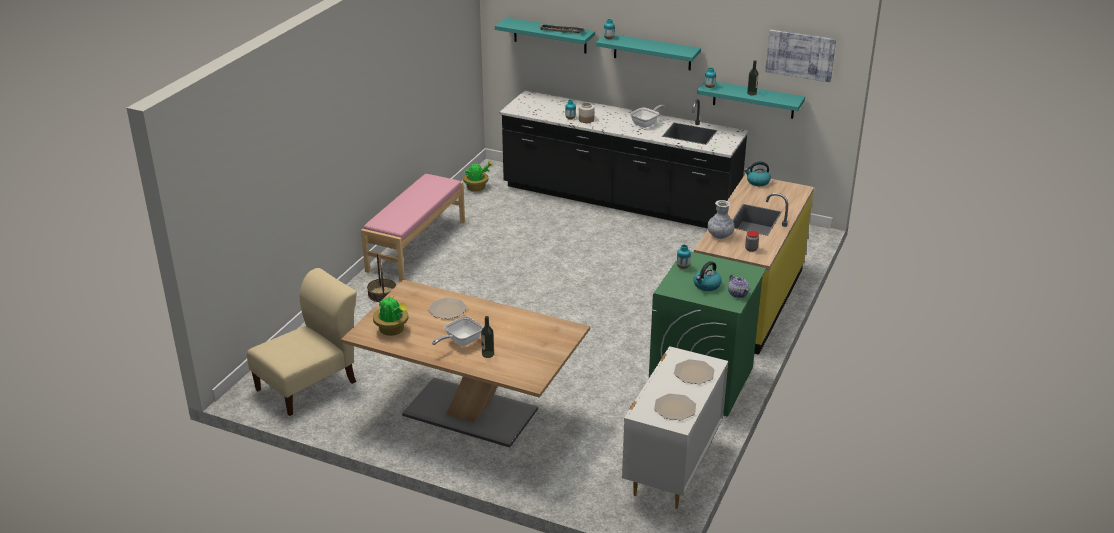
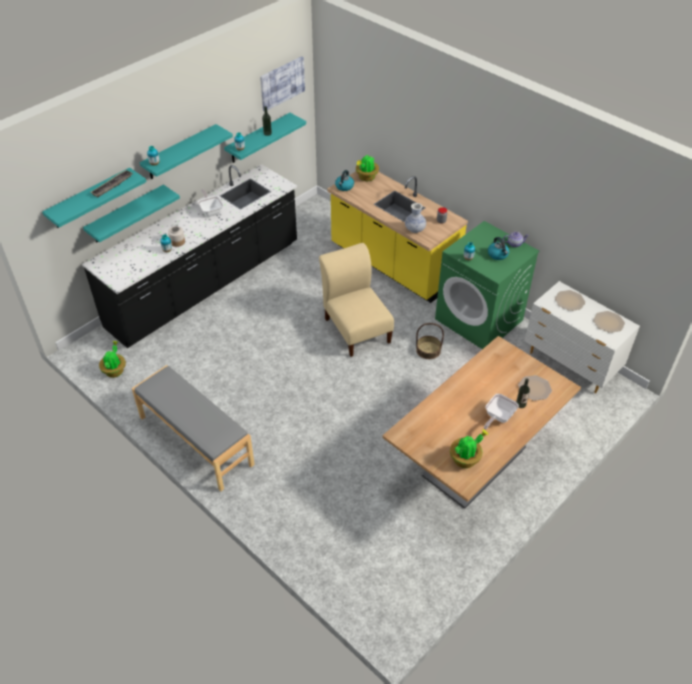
camera: 70 degrees left, 15 degrees up
beige chair [247,268,357,416] -> beige chair moved to [319,243,394,357]
pink bench [361,174,465,281] -> grey bench [132,365,255,492]
basket [367,254,396,302] -> basket moved to [416,323,444,359]
plate [428,298,467,319] -> plate moved to [518,375,552,401]
frying pan [432,316,483,346] -> frying pan turned 60 degrees clockwise [484,394,519,430]
none -> turquoise shelf [83,185,180,243]
none -> potted plant [356,155,379,181]

